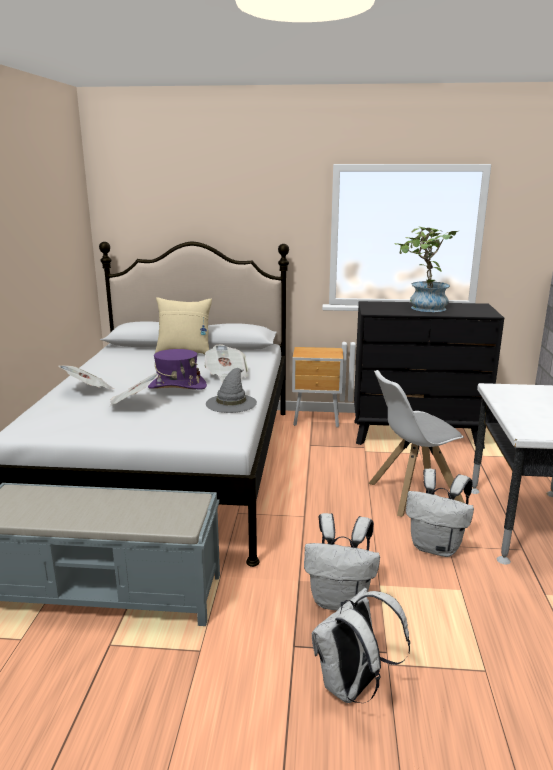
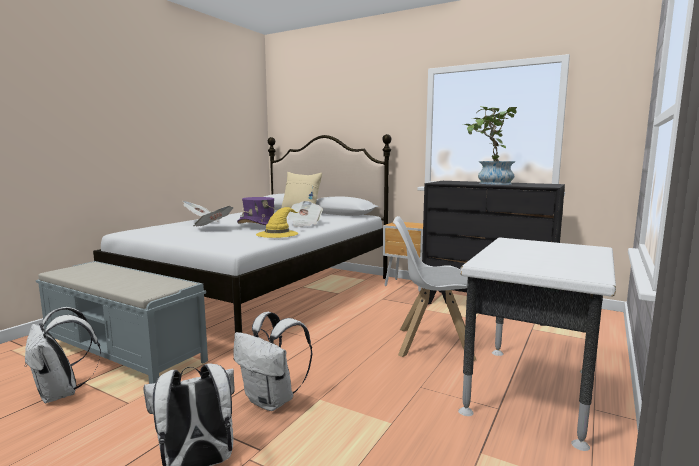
camera: 25 degrees right, 10 degrees down
grey hat [206,368,257,413] -> yellow hat [256,207,300,238]
white backpack [406,469,474,557] -> white backpack moved to [25,307,101,403]

